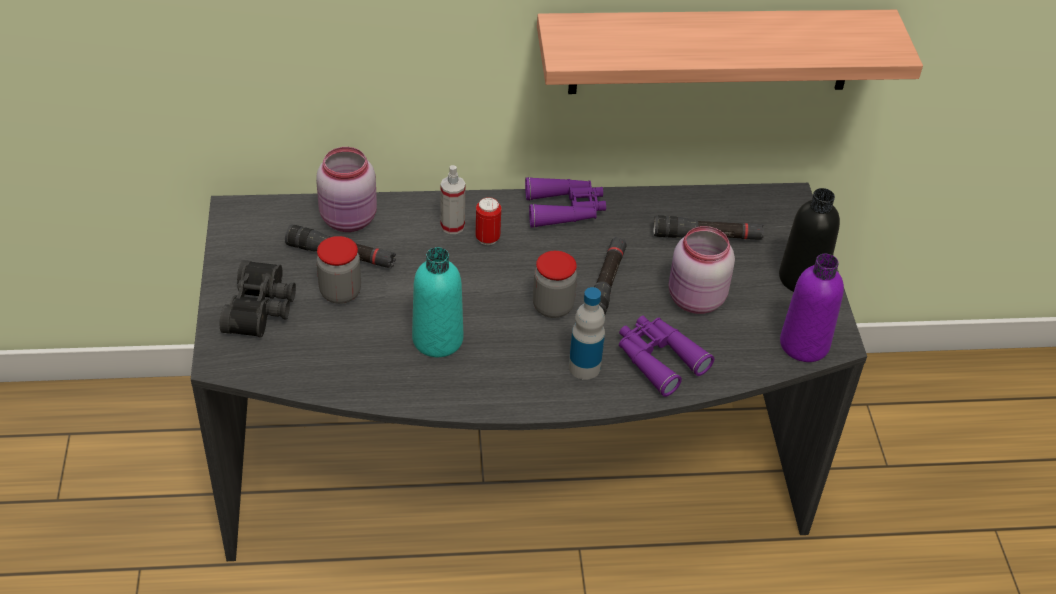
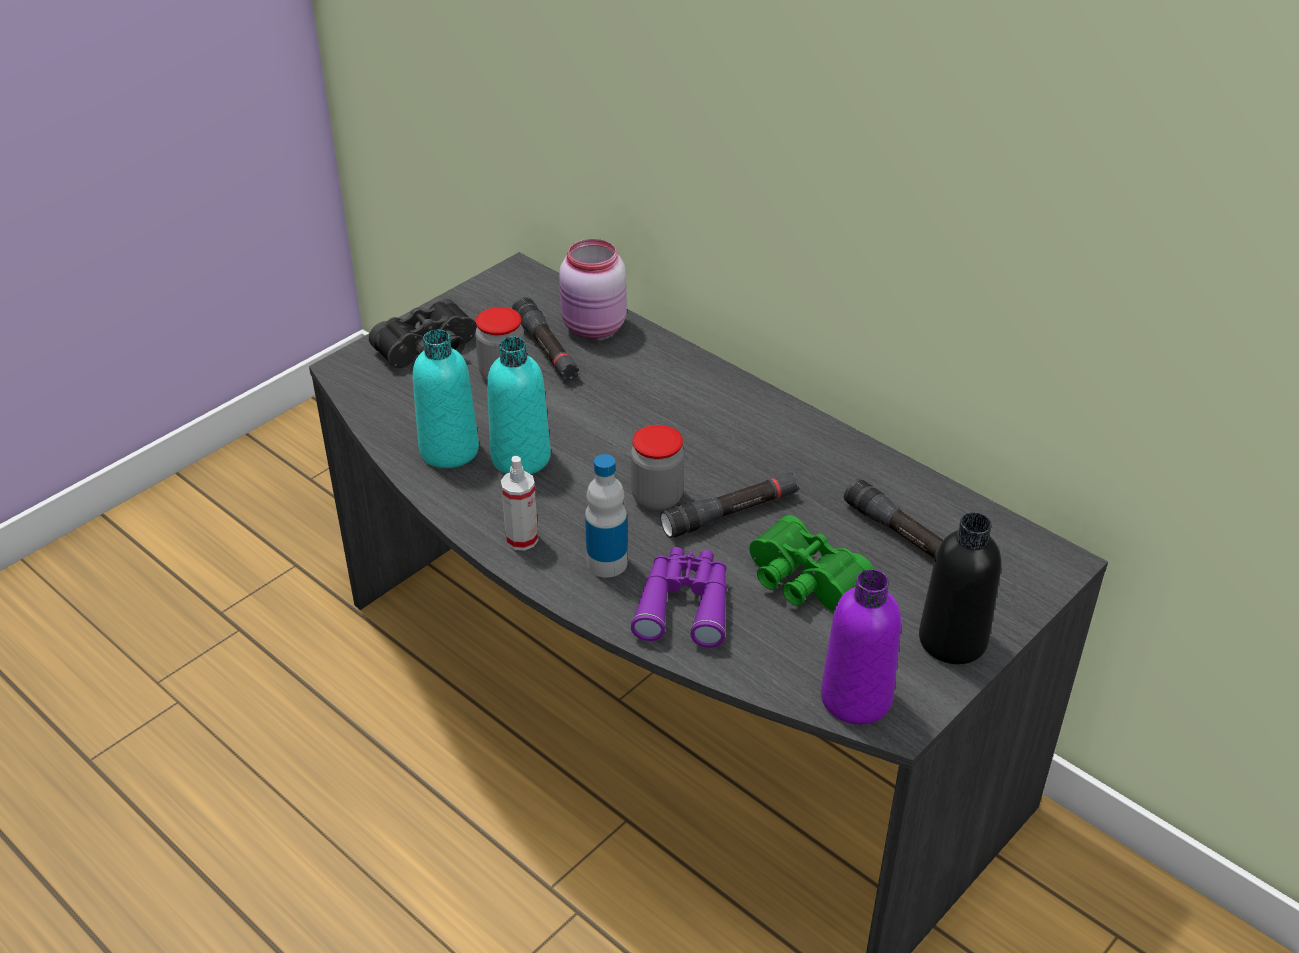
camera: 50 degrees right, 5 degrees down
spray bottle [441,165,466,234] -> spray bottle moved to [501,456,538,550]
can [476,197,501,245] -> none
purple binoculars [525,177,606,228] -> none
shelf [537,10,923,94] -> none
pink jar [669,226,735,314] -> green binoculars [749,515,874,611]
none -> turquoise bottle [413,330,479,468]

